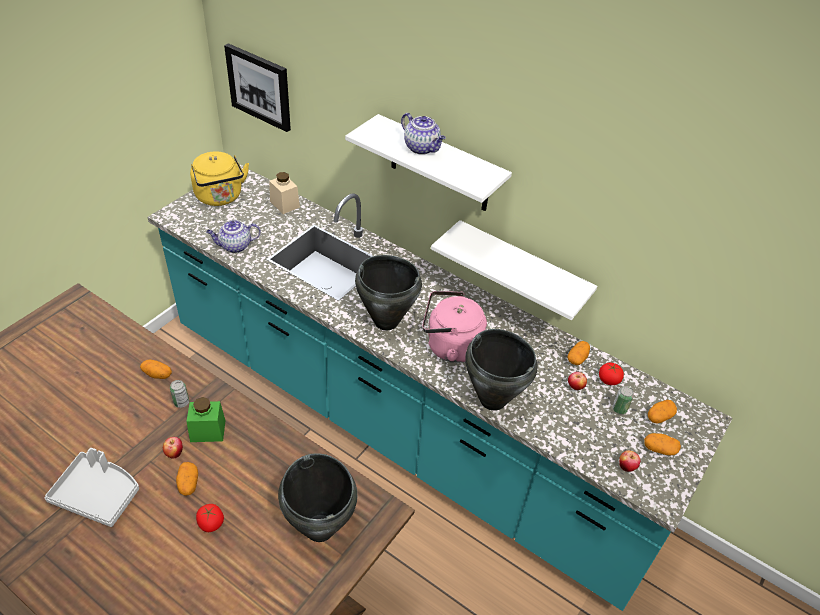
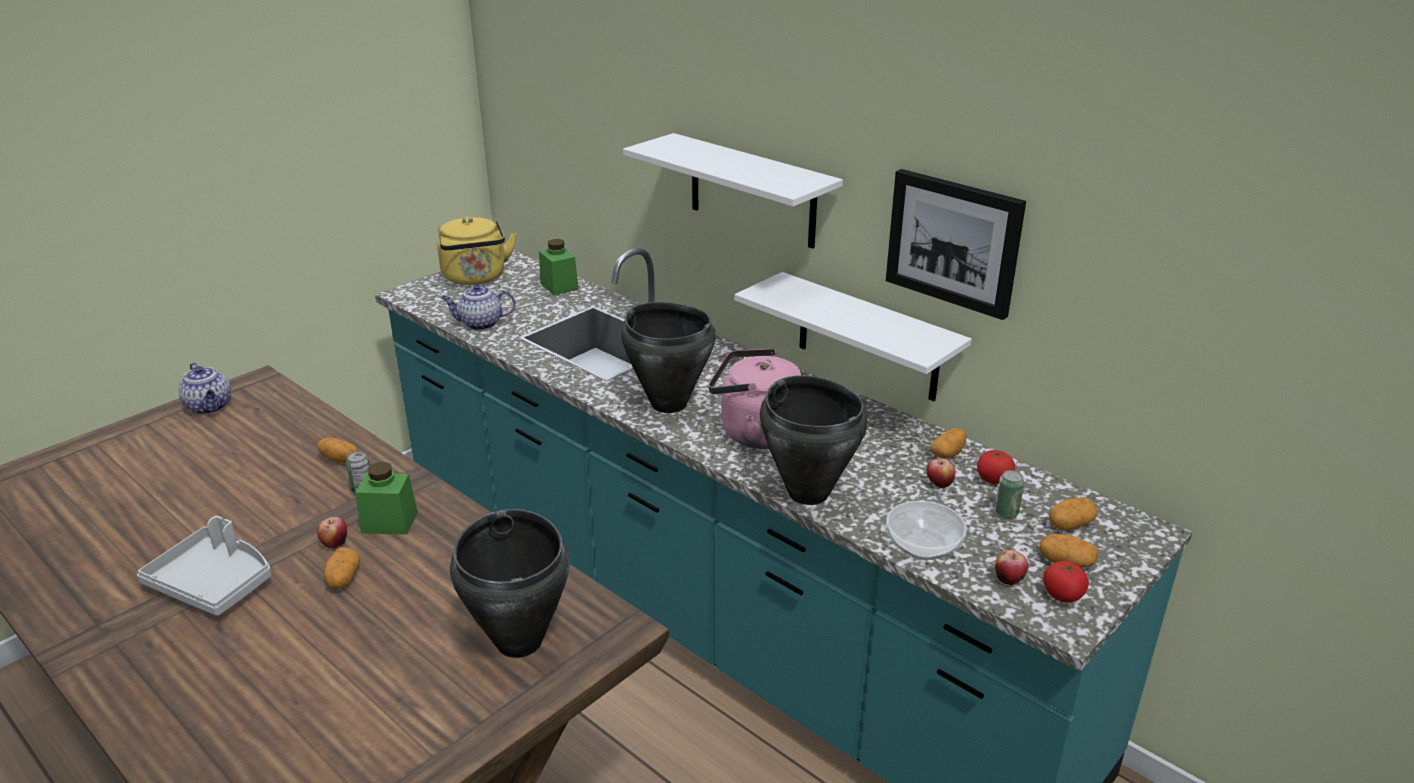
camera: 10 degrees right, 15 degrees down
tomato [196,504,224,532] -> tomato moved to [1043,561,1089,603]
picture [224,43,291,132] -> picture moved to [886,169,1026,320]
beige jar [269,172,300,214] -> green jar [539,239,579,296]
teapot [401,113,446,155] -> teapot moved to [178,363,231,414]
none -> bowl [886,501,967,560]

